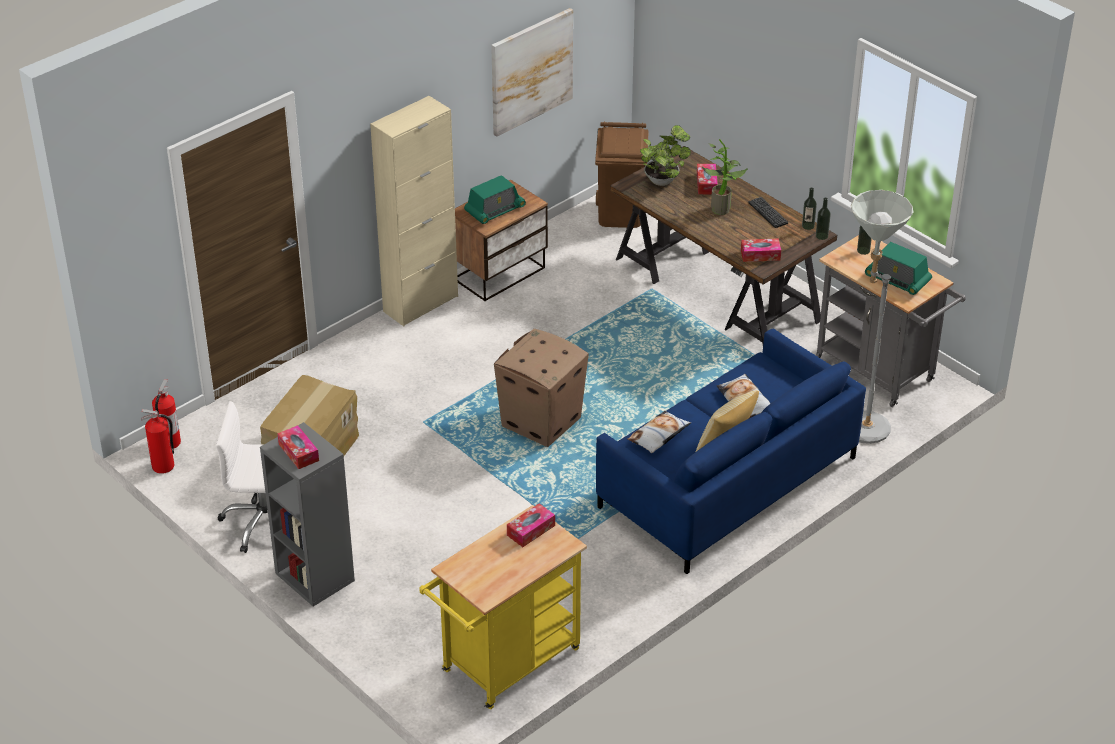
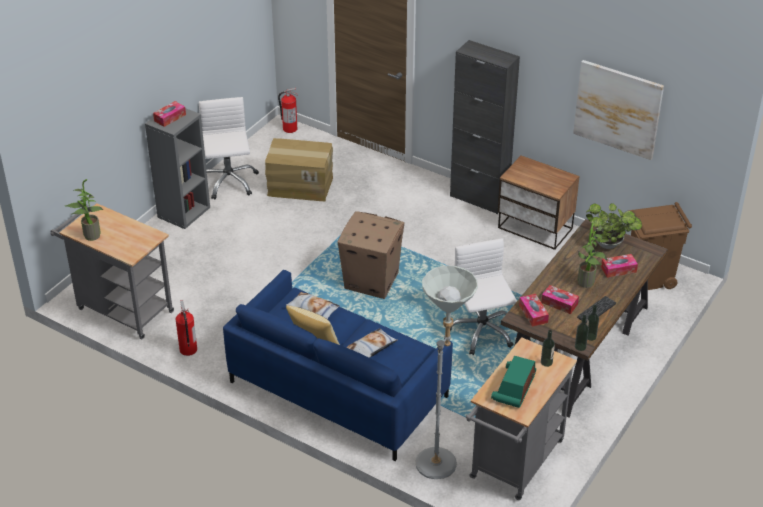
camera: 75 degrees right, 0 degrees up
fire extinguisher [141,409,174,474] -> fire extinguisher moved to [176,300,197,356]
beige cabinet [370,96,458,326] -> black cabinet [450,40,520,214]
yellow cart [419,505,587,709] -> grey cart [50,204,174,339]
radio [464,175,526,224] -> none
tissue box [507,503,555,547] -> tissue box moved to [541,285,579,314]
none -> potted plant [65,179,104,241]
none -> white office chair [450,238,517,355]

